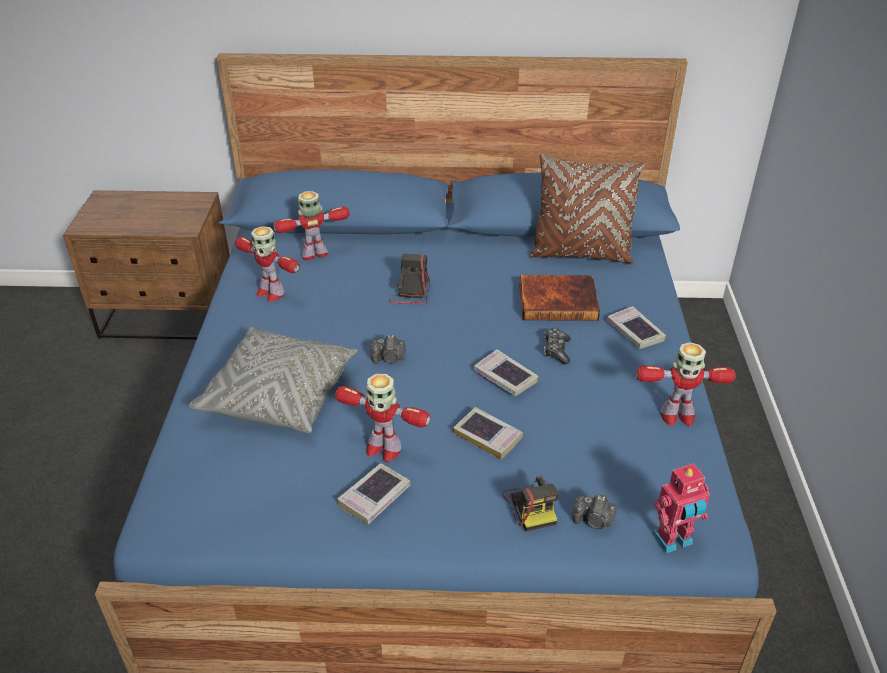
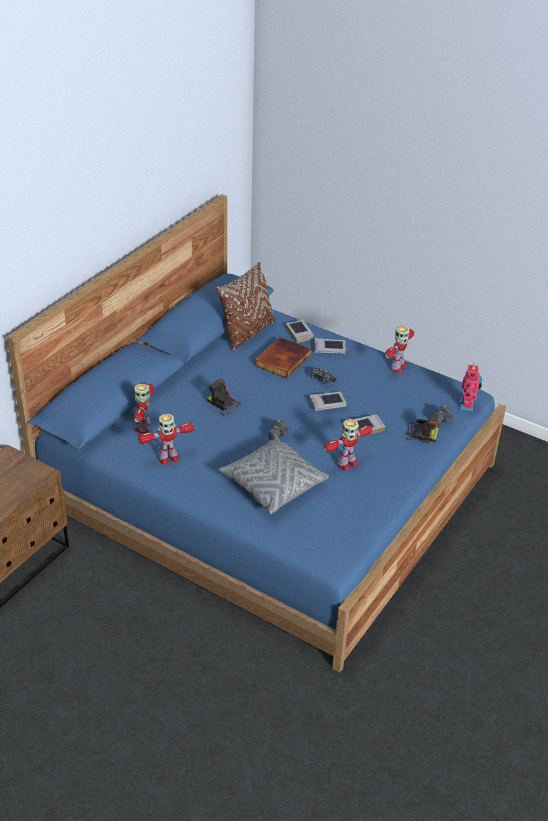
camera: 60 degrees left, 0 degrees up
book [337,463,411,524] -> book moved to [286,320,314,343]

